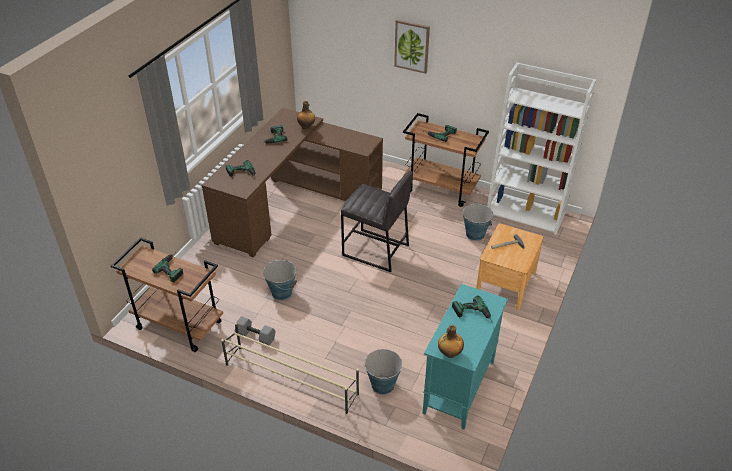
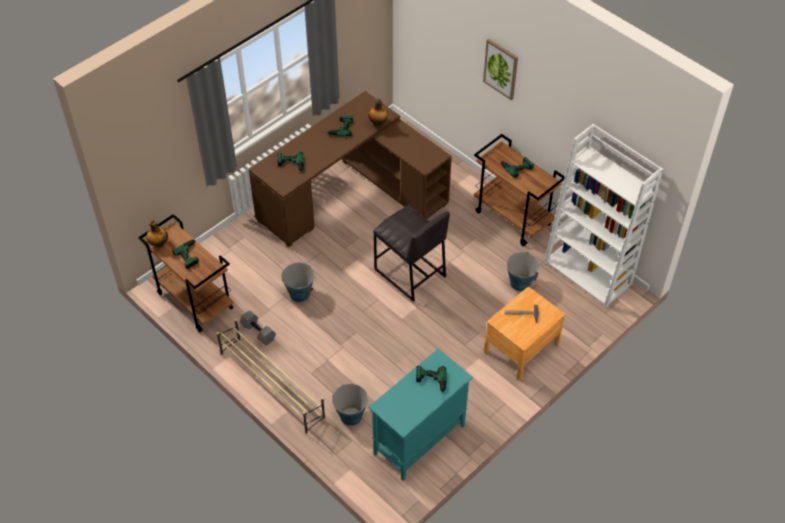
camera: 20 degrees right, 10 degrees up
bottle [438,325,464,358] -> bottle moved to [147,221,168,247]

